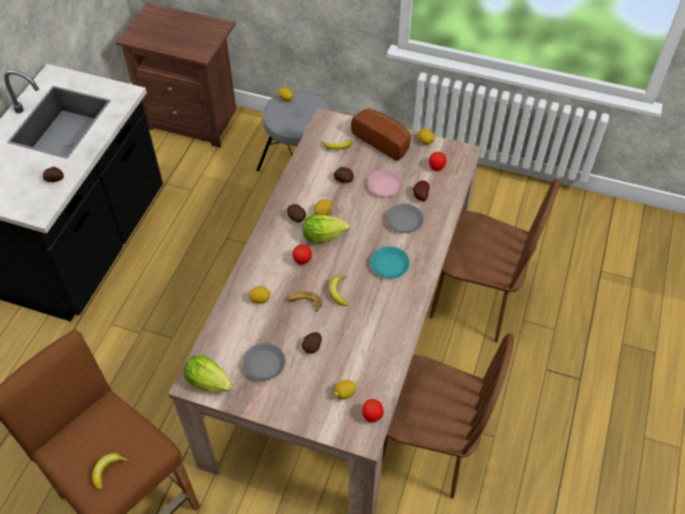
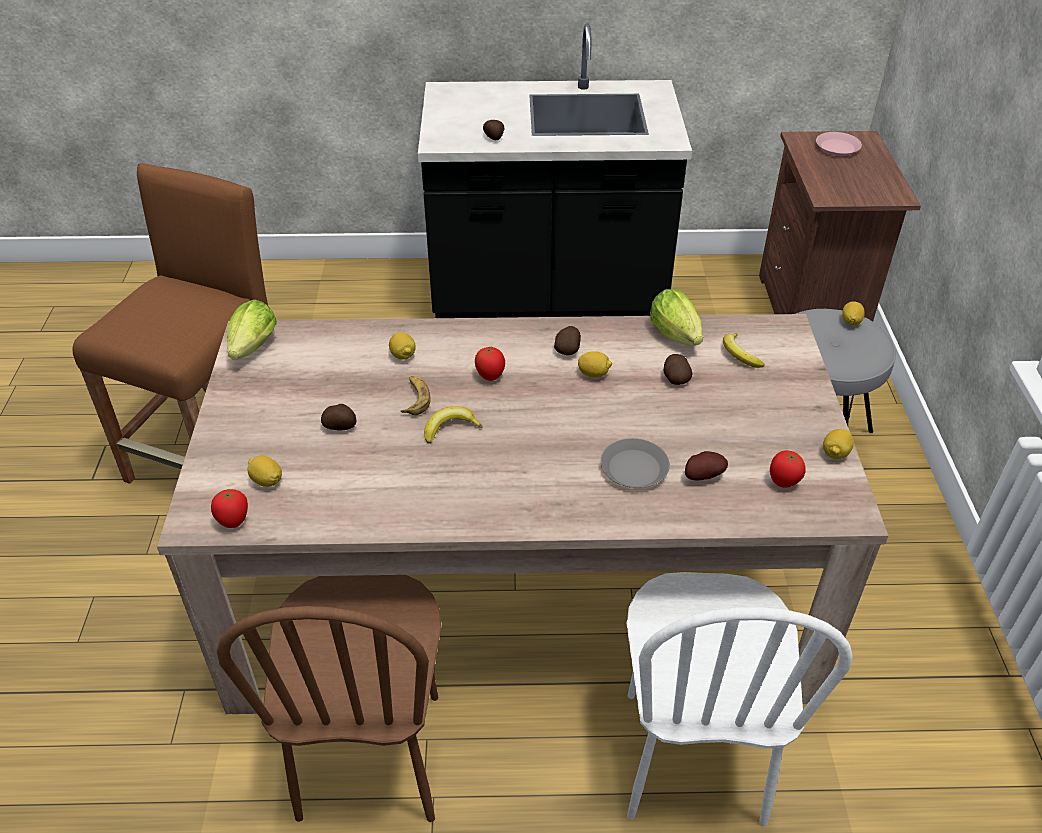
camera: 70 degrees right, 10 degrees down
banana [92,453,129,490] -> none
grey plate [242,343,286,381] -> none
lettuce [303,215,350,242] -> lettuce moved to [650,289,703,346]
bread [351,108,411,161] -> none
pink plate [367,170,404,197] -> pink plate moved to [816,132,862,156]
turquoise plate [370,246,410,278] -> none
brown chair [430,178,560,343] -> white chair [626,572,853,826]

